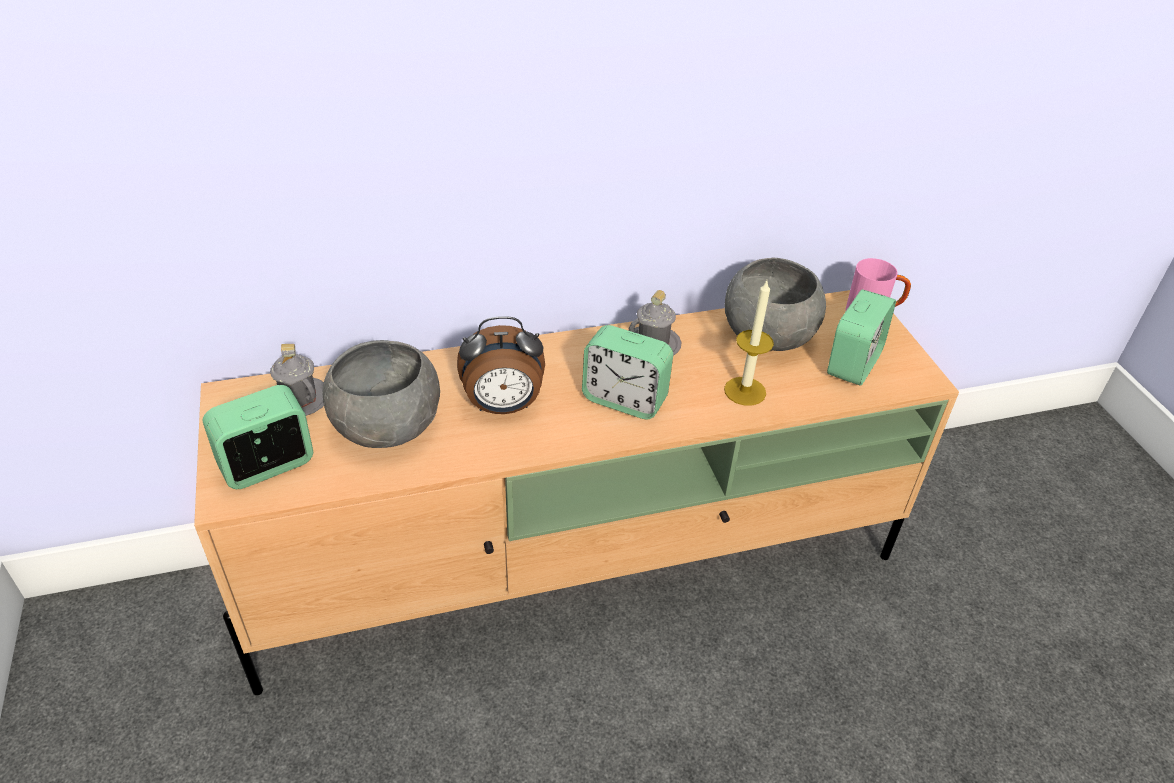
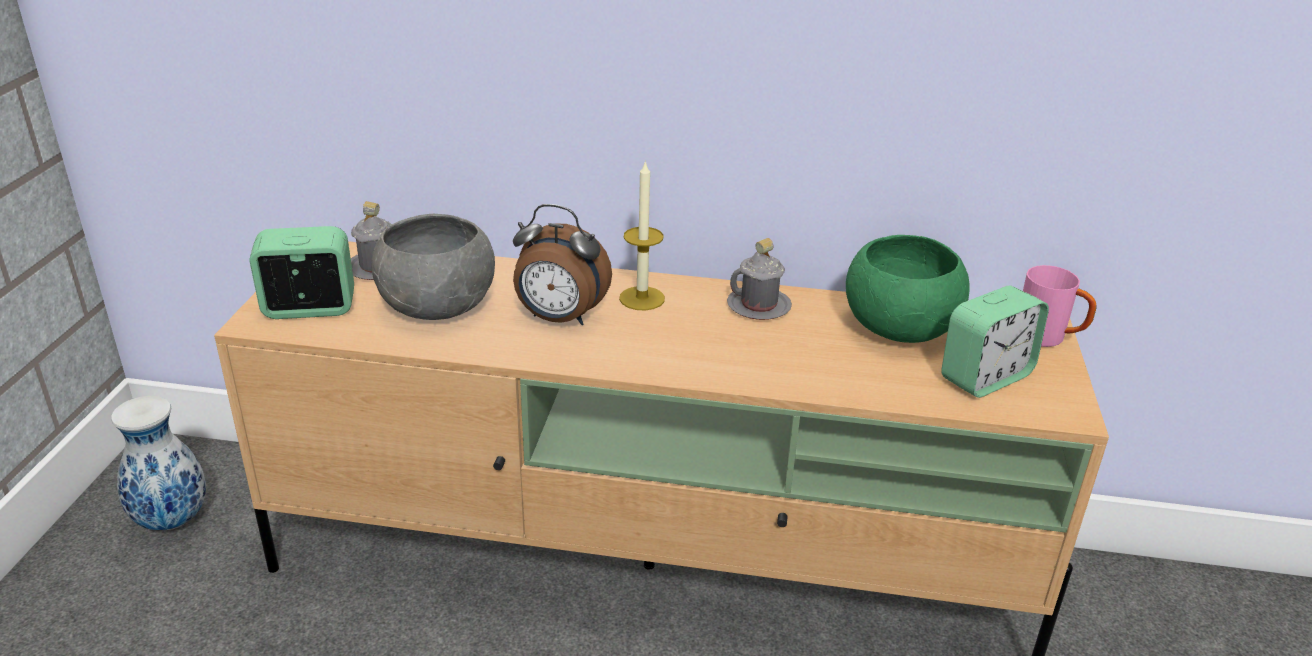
camera: 25 degrees right, 10 degrees down
alarm clock [582,325,673,419] -> none
candle [724,281,774,406] -> candle moved to [619,160,665,310]
grey bowl [725,257,826,351] -> green bowl [846,235,969,343]
none -> vase [111,396,206,530]

